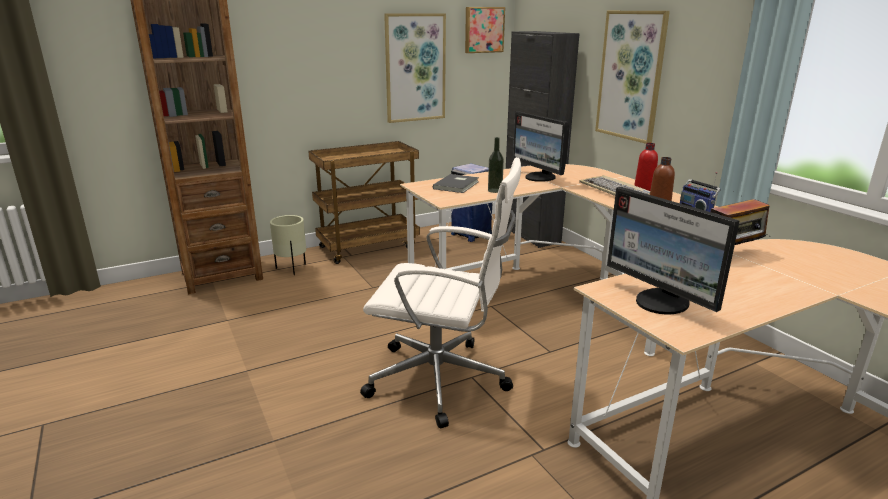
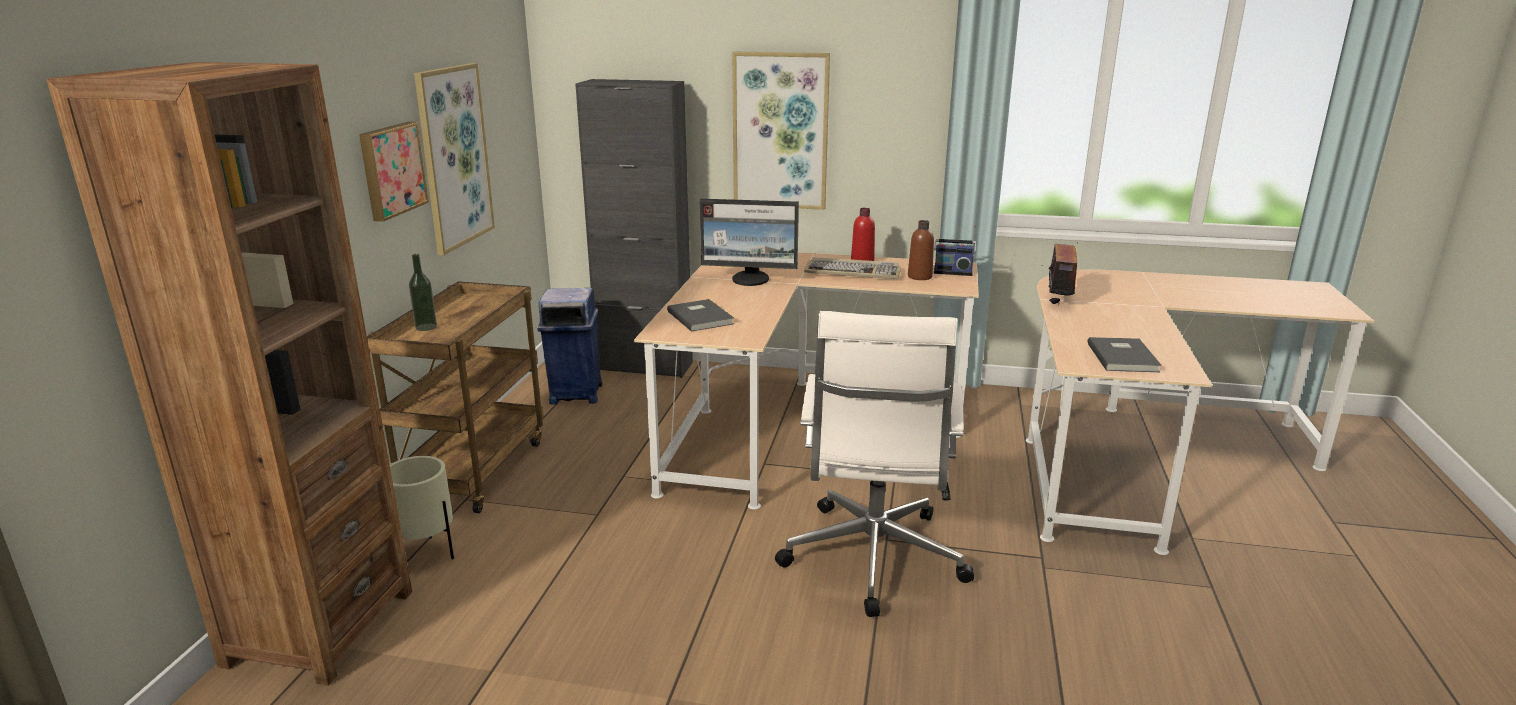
camera: 50 degrees left, 0 degrees up
white office chair [360,157,521,428] -> white office chair turned 135 degrees clockwise [775,311,974,617]
picture [465,7,505,53] -> picture moved to [359,122,429,222]
bottle [488,137,504,193] -> bottle moved to [409,254,437,331]
monitor [607,187,739,314] -> grey book [1087,337,1162,372]

